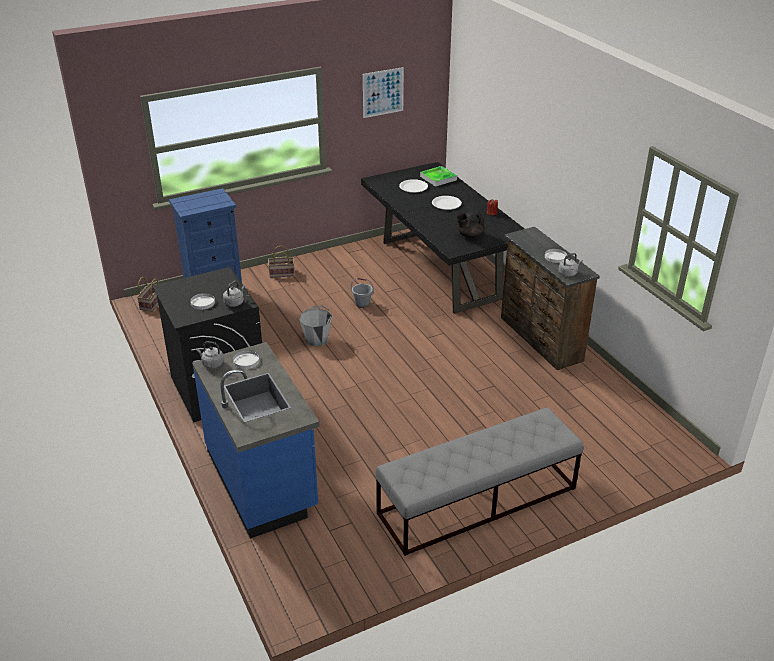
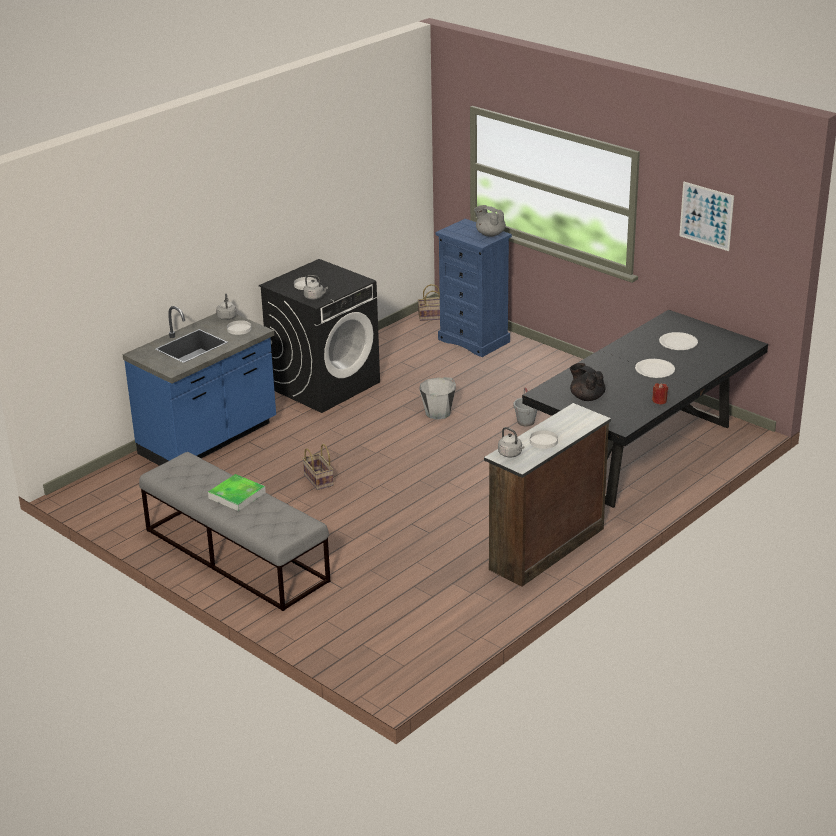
camera: 70 degrees right, 5 degrees down
basket [268,246,295,278] -> basket moved to [302,444,334,490]
tray [420,166,457,187] -> tray moved to [208,474,266,511]
none -> grey teapot [474,205,506,237]

